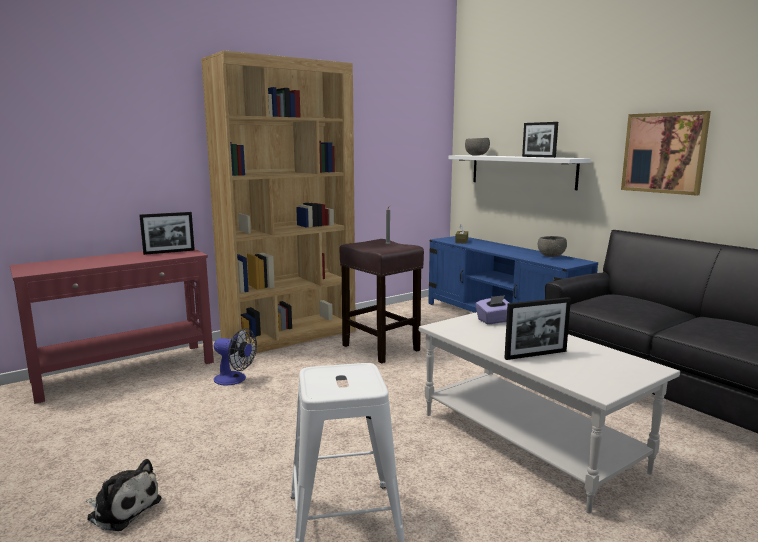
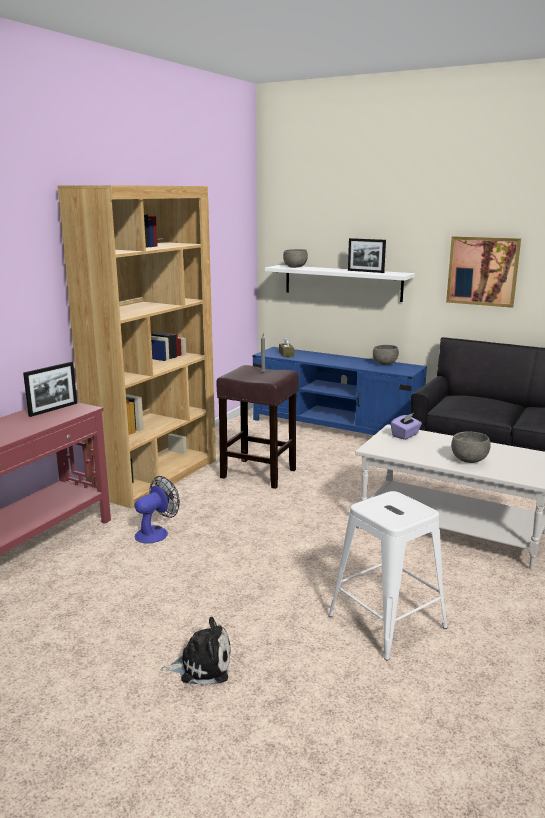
camera: 25 degrees left, 5 degrees up
fan [213,328,257,386] -> fan turned 45 degrees counterclockwise [134,476,180,544]
picture frame [504,297,571,360] -> grey bowl [451,432,491,463]

